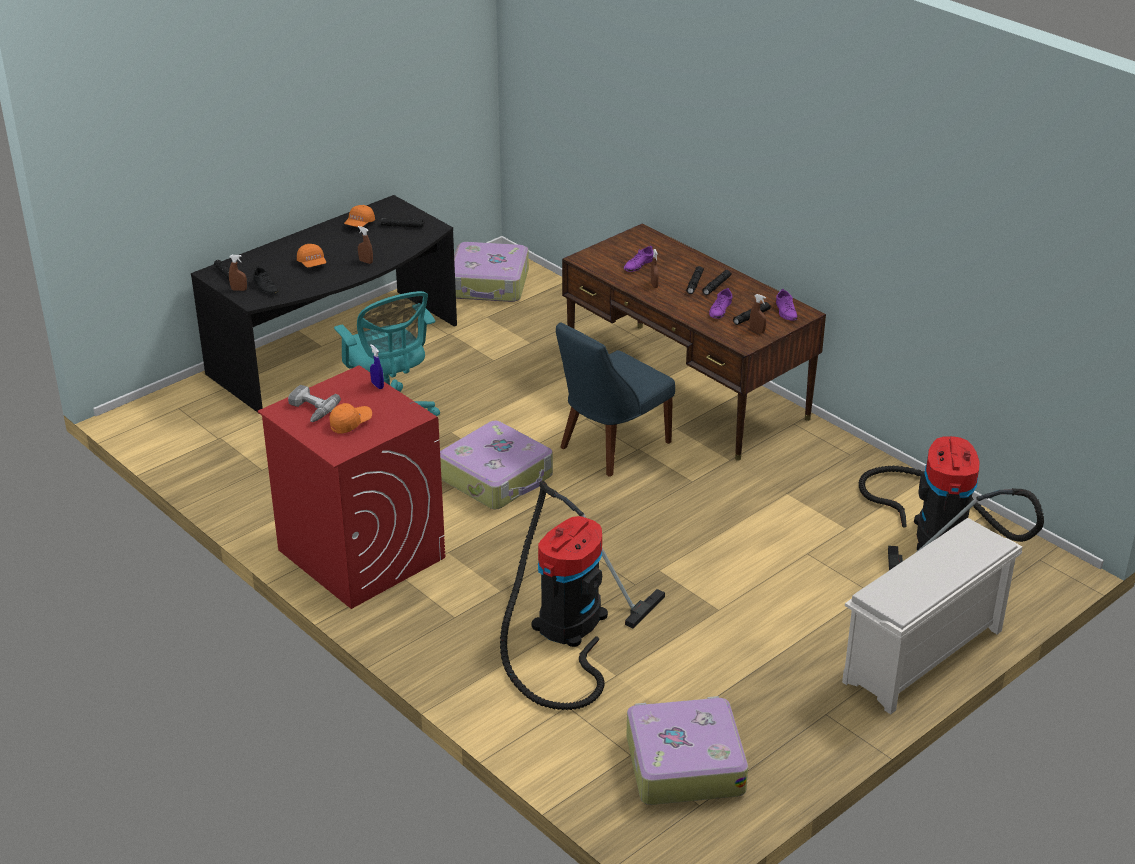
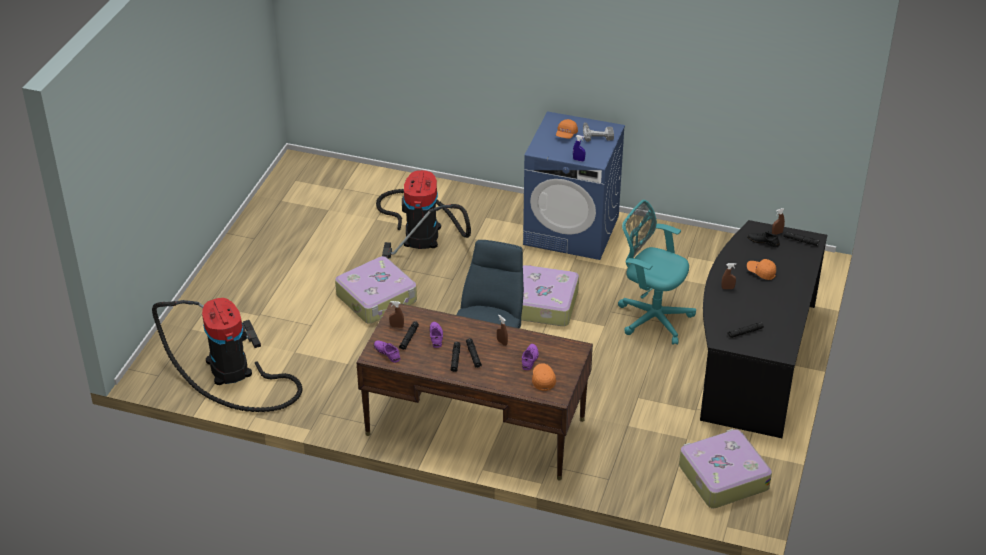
camera: 150 degrees right, 5 degrees up
red washing machine [258,365,445,609] -> blue washing machine [523,111,625,260]
orange cap [344,205,375,227] -> orange cap moved to [532,363,556,391]
suitcase [626,696,748,805] -> suitcase moved to [335,256,417,324]
white shoe rack [842,518,1022,714] -> none

